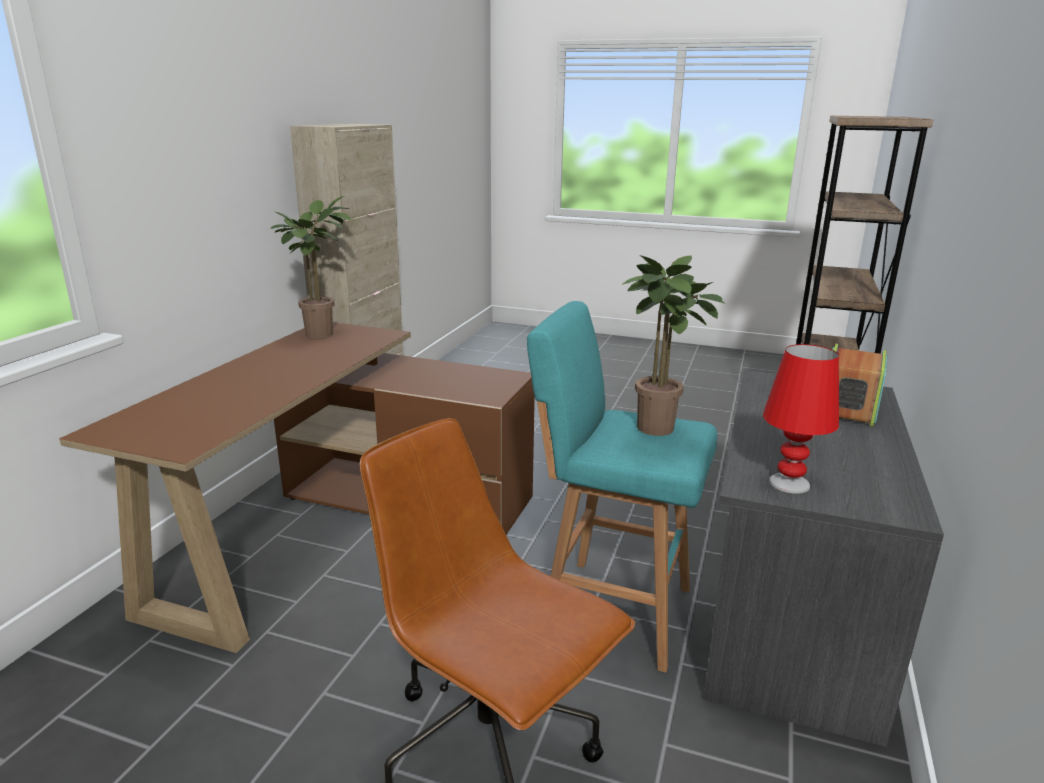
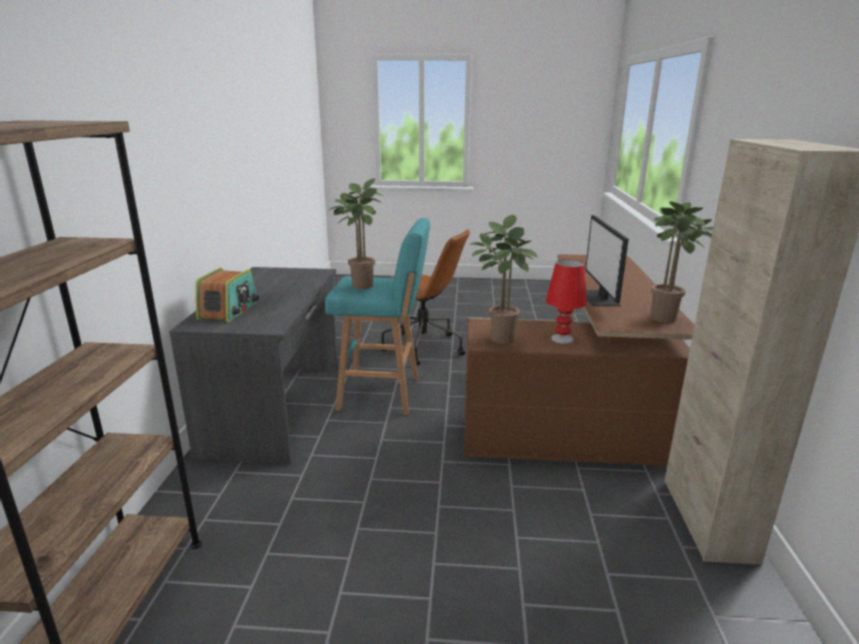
camera: 165 degrees right, 0 degrees up
red table lamp [763,344,839,494] -> red table lamp moved to [546,259,587,344]
none -> potted plant [470,215,538,344]
none -> monitor [585,215,629,306]

